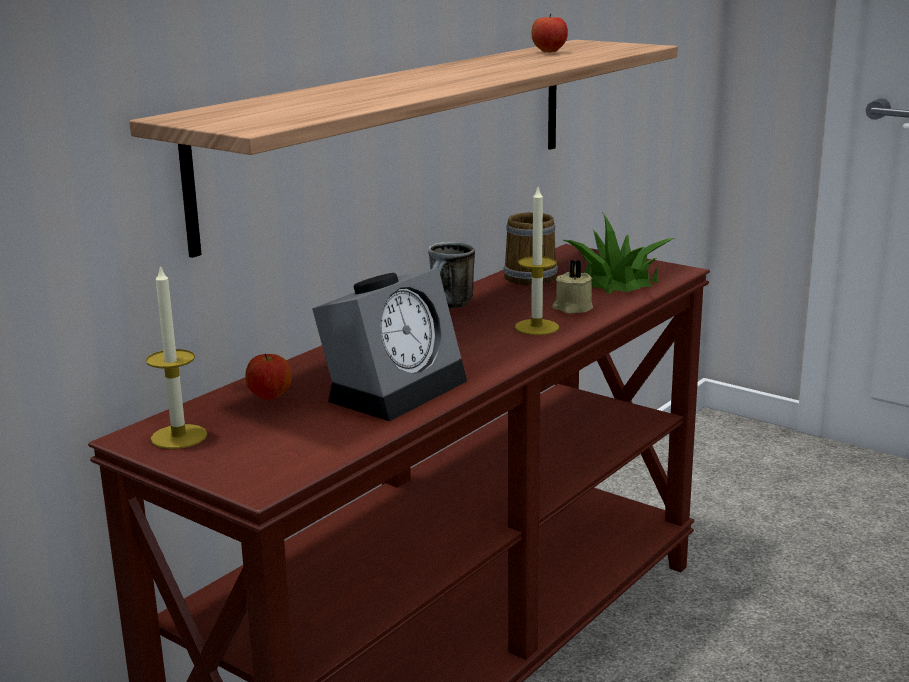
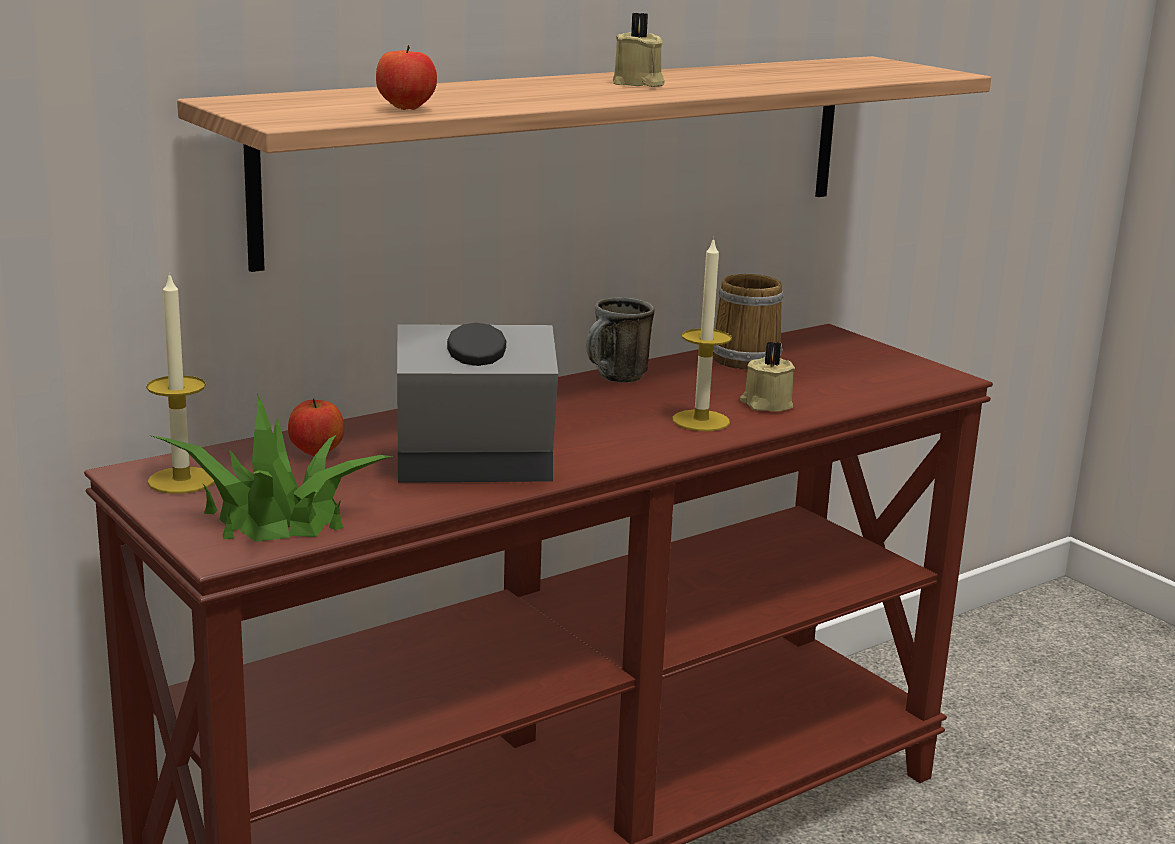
camera: 15 degrees right, 0 degrees up
alarm clock [312,268,467,421] -> alarm clock turned 150 degrees counterclockwise [397,323,558,483]
apple [532,13,568,53] -> apple moved to [376,45,437,110]
potted plant [564,212,675,294] -> potted plant moved to [149,394,393,542]
none -> beige candle [613,13,665,87]

